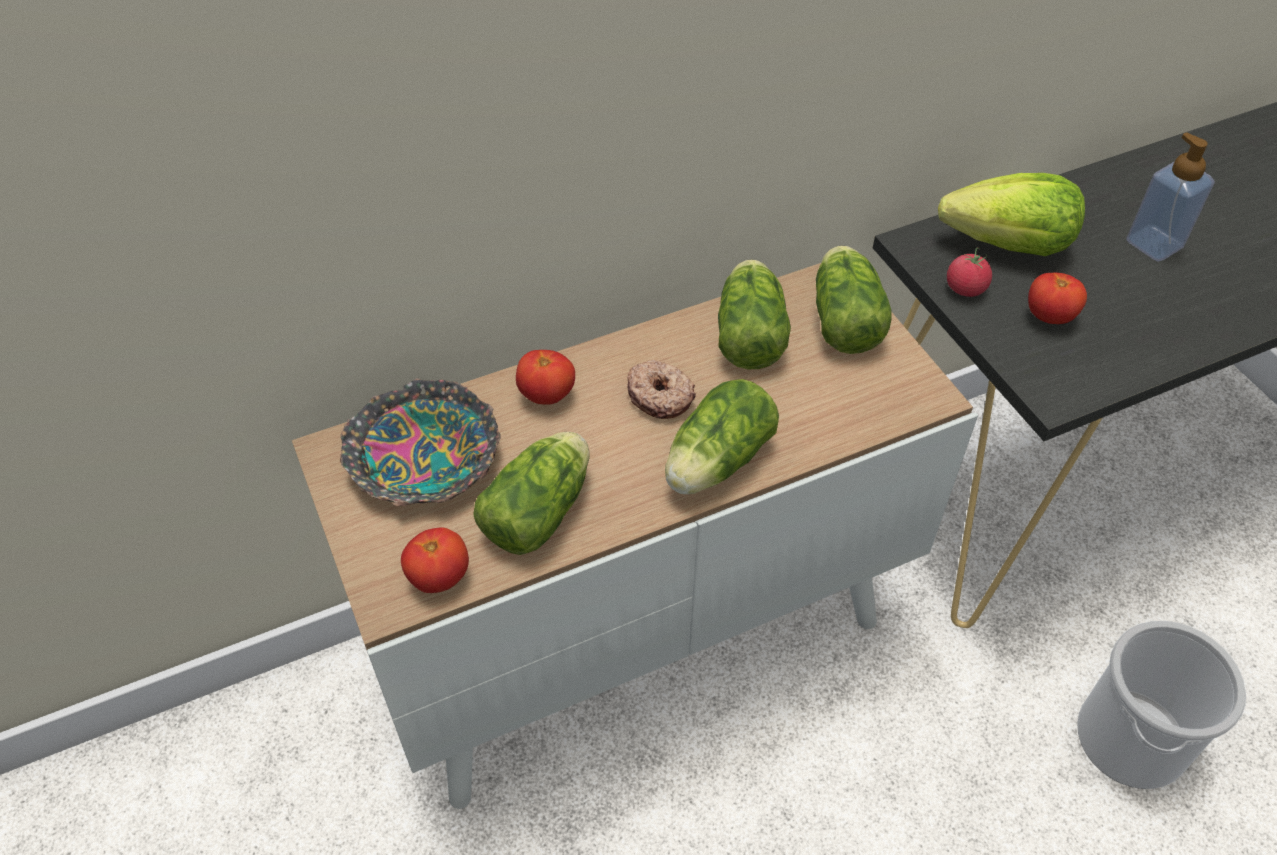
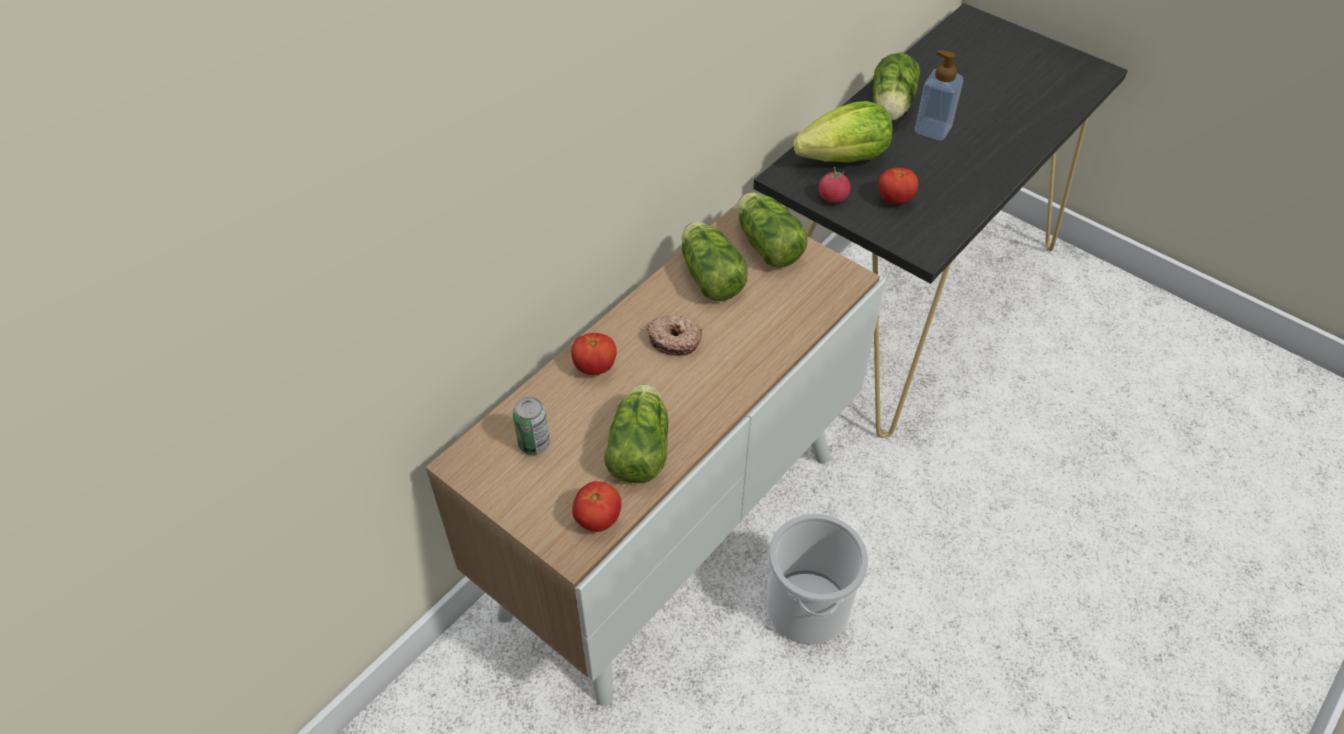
camera: 25 degrees left, 0 degrees up
bowl [340,378,501,506] -> can [513,397,550,455]
lettuce [665,379,779,494] -> lettuce moved to [873,53,920,121]
bucket [1077,621,1246,789] -> bucket moved to [766,514,868,645]

